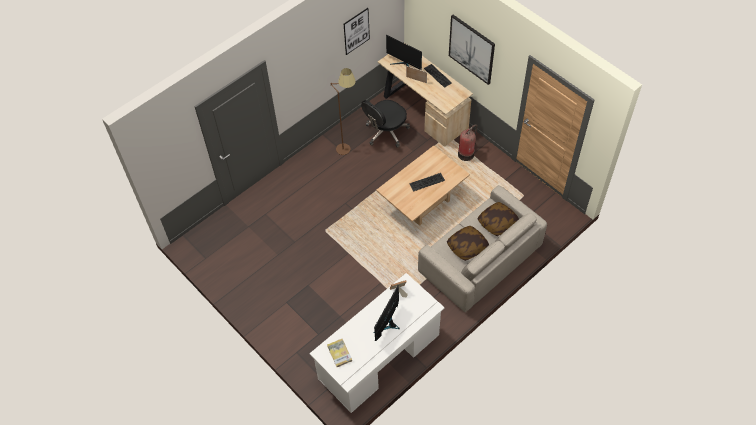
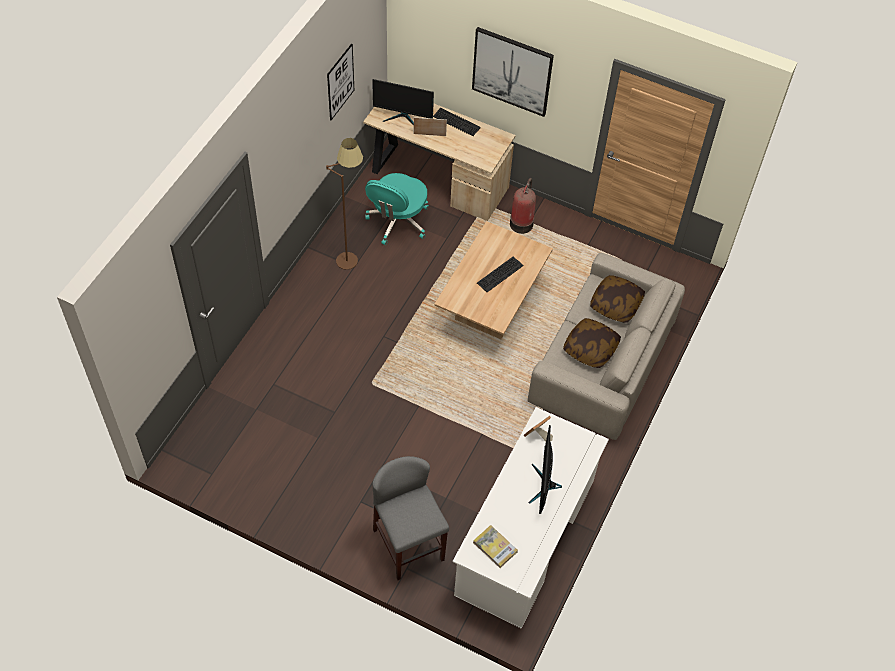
camera: 25 degrees left, 0 degrees up
black office chair [361,100,410,148] -> turquoise office chair [365,173,429,245]
none -> grey stool [373,456,449,580]

